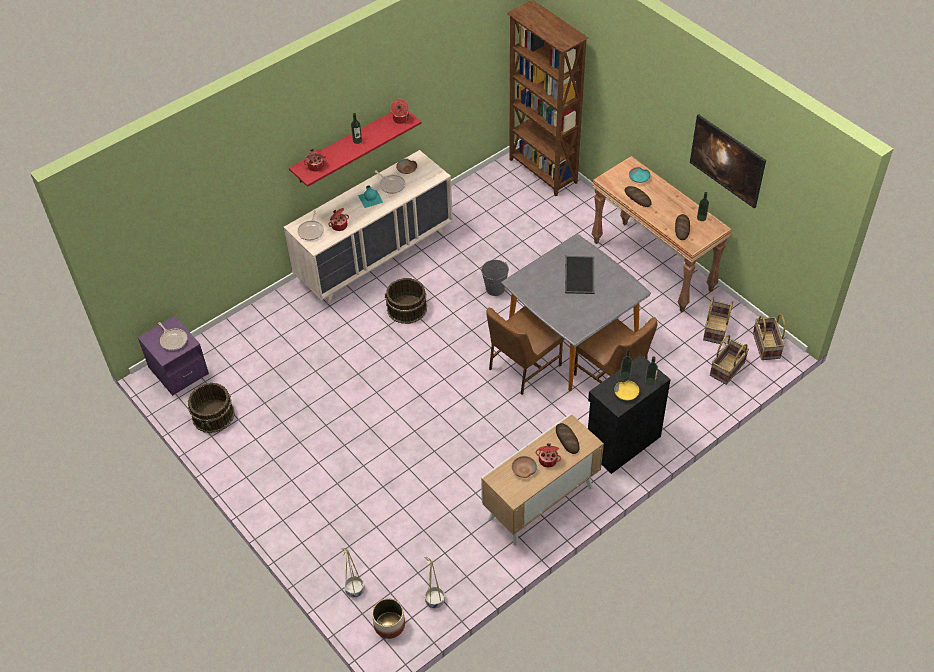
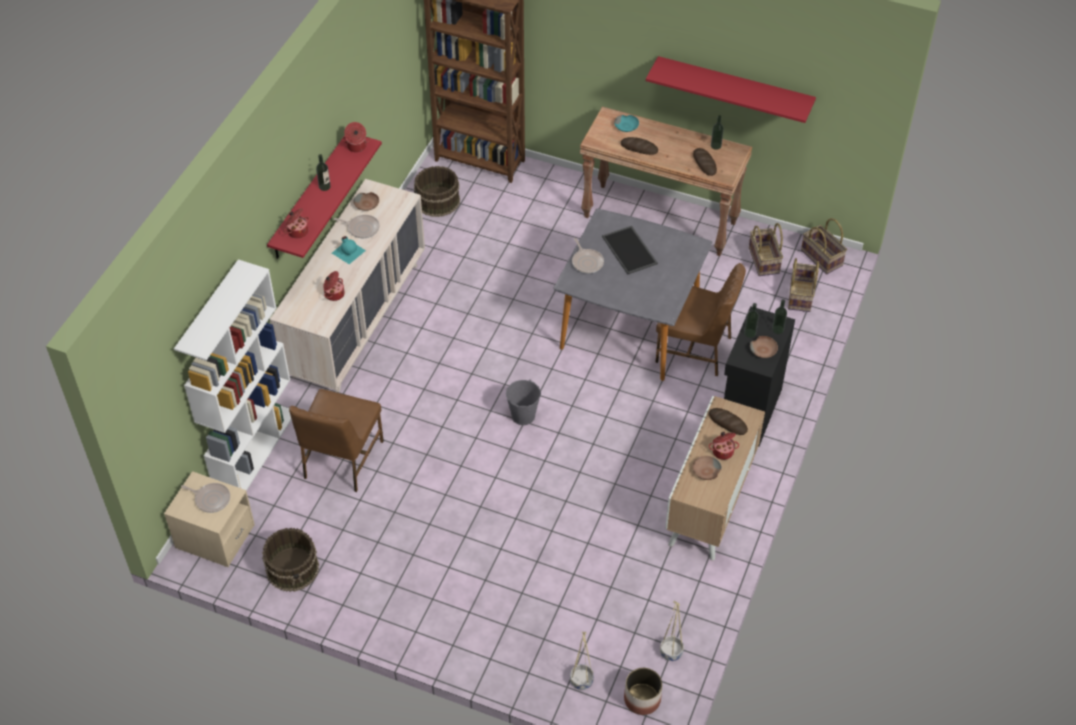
camera: 30 degrees left, 0 degrees up
purple nightstand [137,316,209,396] -> beige nightstand [164,471,255,567]
frying pan [297,210,324,241] -> frying pan moved to [572,238,604,274]
brown bucket [385,278,427,324] -> brown bucket moved to [414,166,460,217]
grey bucket [481,260,509,296] -> grey bucket moved to [506,380,541,425]
brown chair [486,306,564,395] -> brown chair moved to [289,389,384,492]
yellow bowl [614,380,639,401] -> brown bowl [750,336,778,358]
picture [690,114,766,209] -> red shelf [646,56,816,123]
none -> white bookcase [174,259,292,491]

